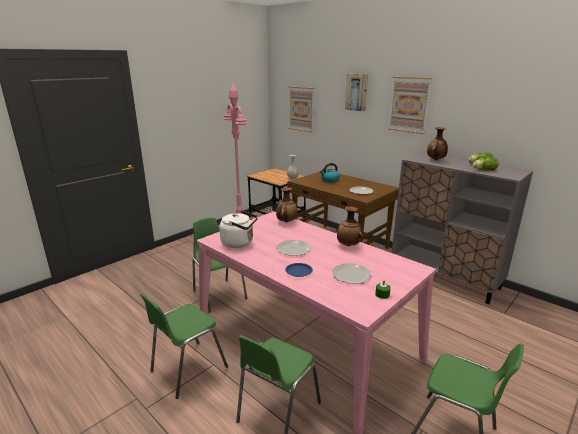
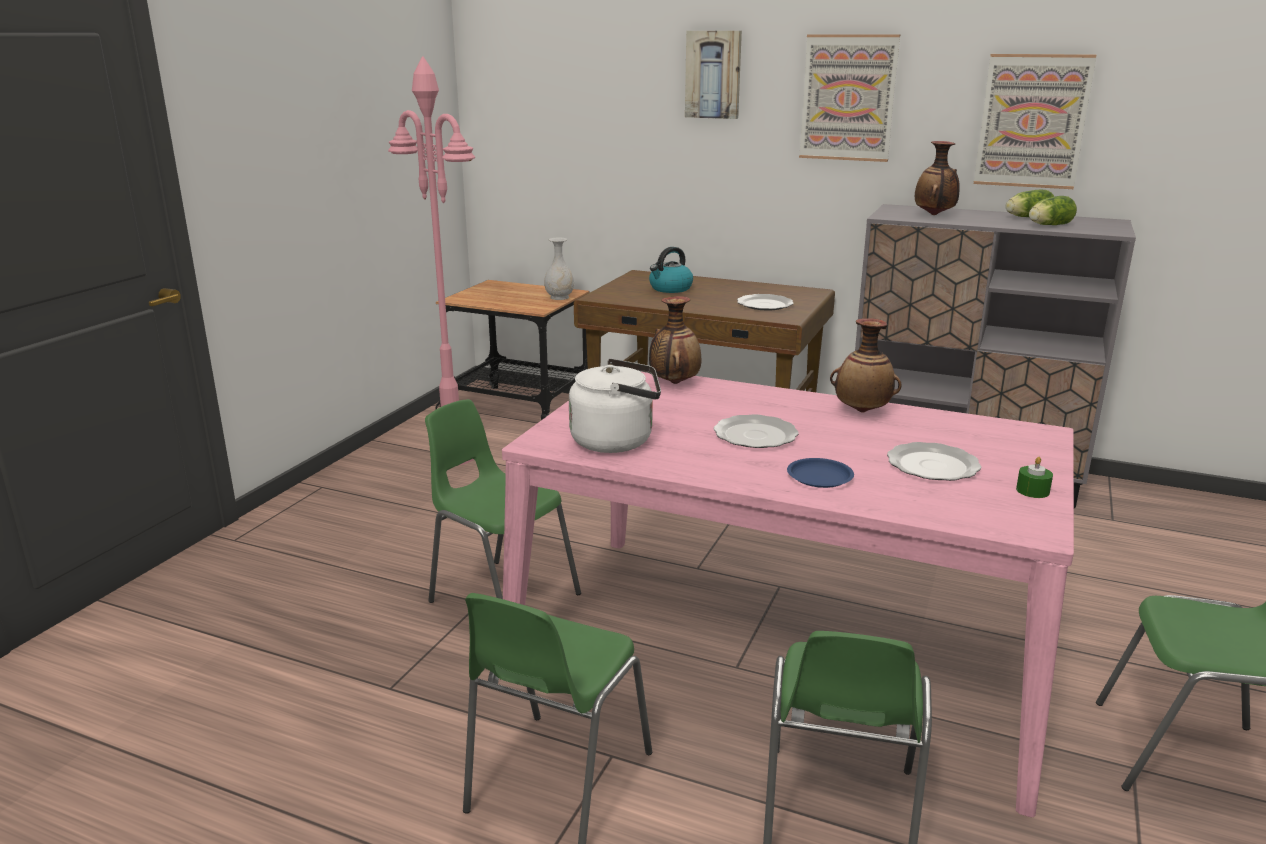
camera: 20 degrees left, 0 degrees up
picture [289,86,314,132] -> picture moved to [974,54,1097,189]

